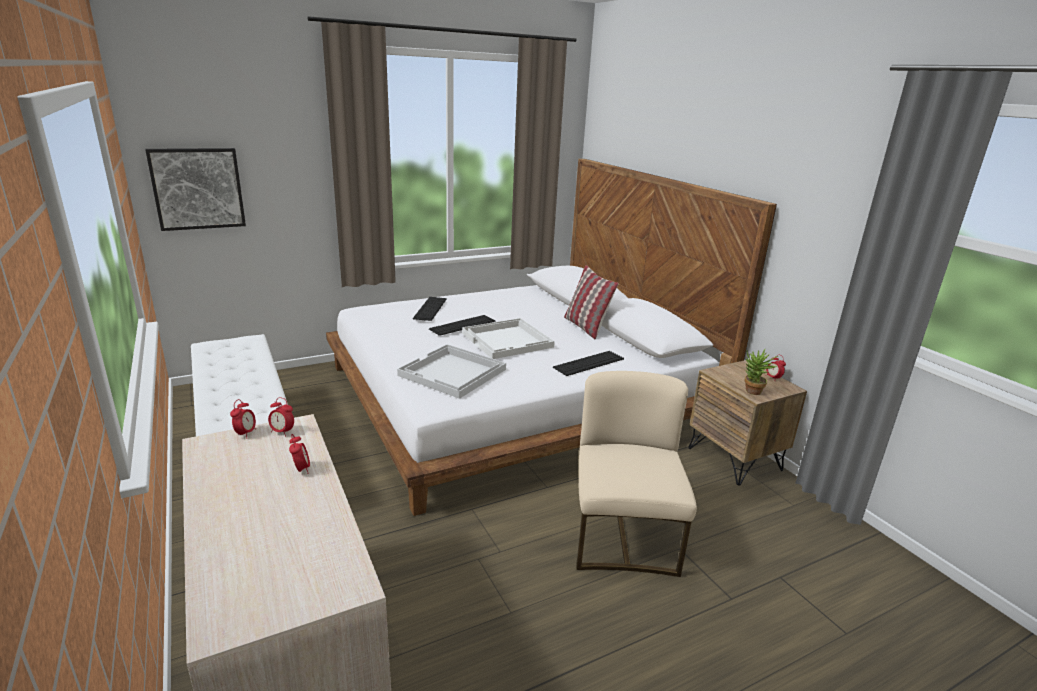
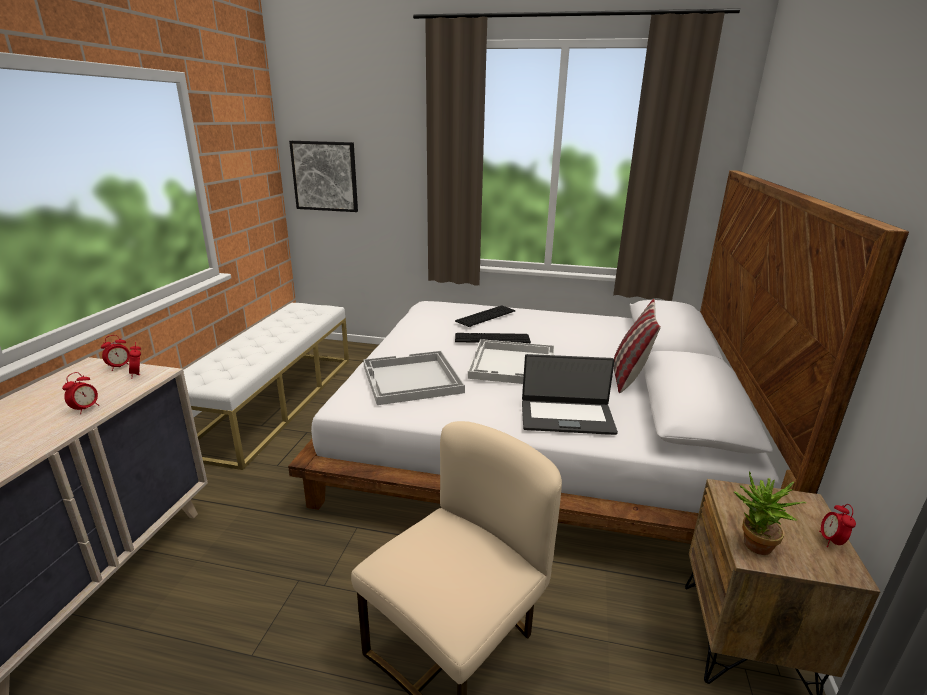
camera: 40 degrees right, 0 degrees up
keyboard [553,351,624,376] -> laptop [522,354,618,435]

